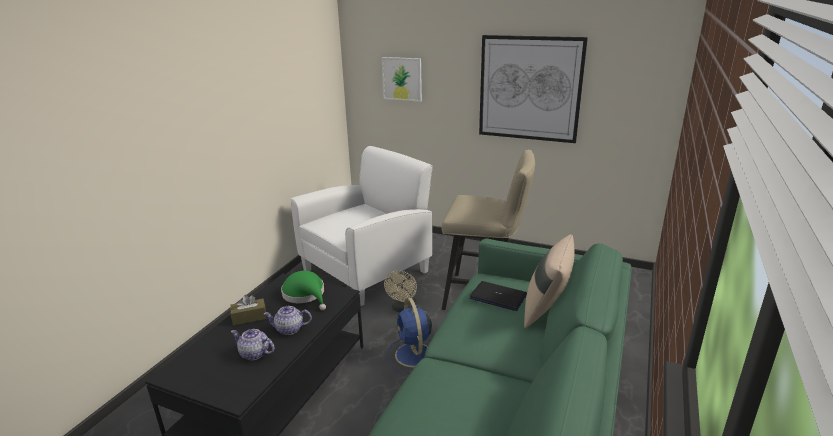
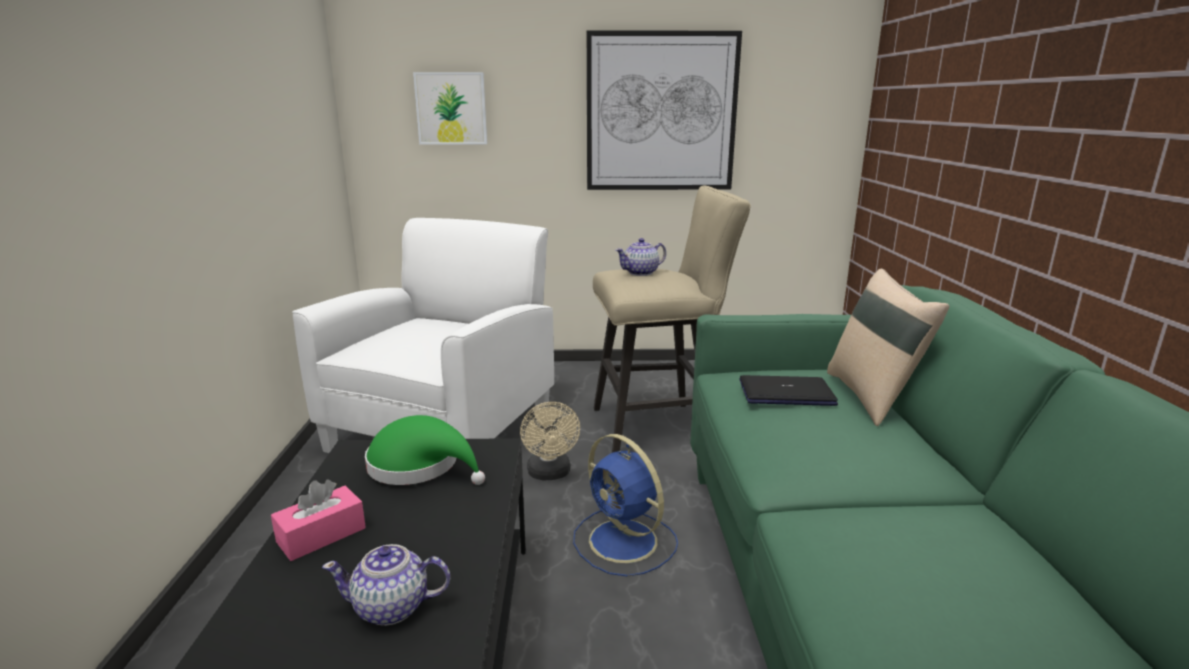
camera: 25 degrees left, 5 degrees down
brown tissue box [230,295,267,326] -> pink tissue box [271,480,366,561]
teapot [264,306,312,335] -> teapot moved to [616,238,666,276]

